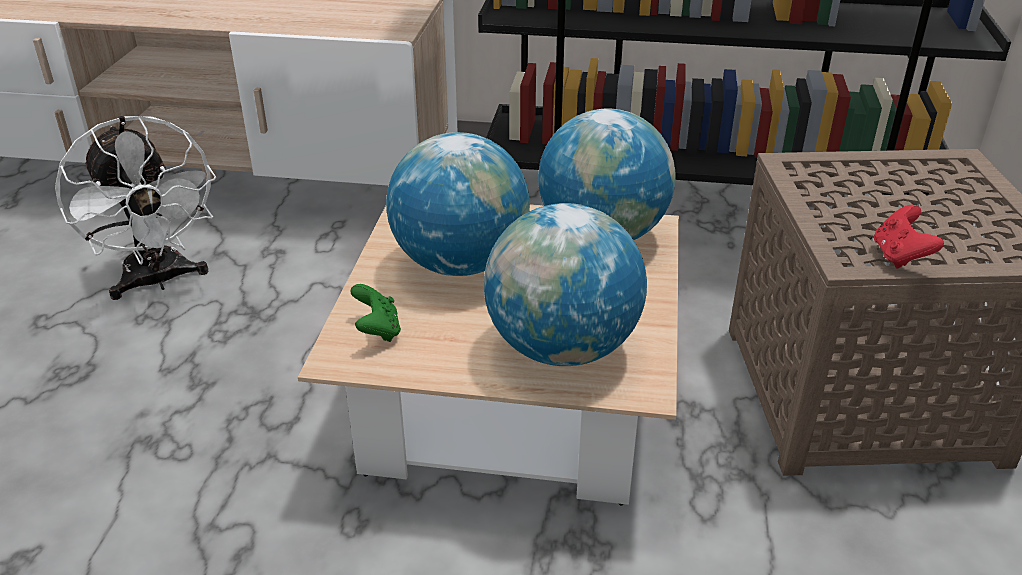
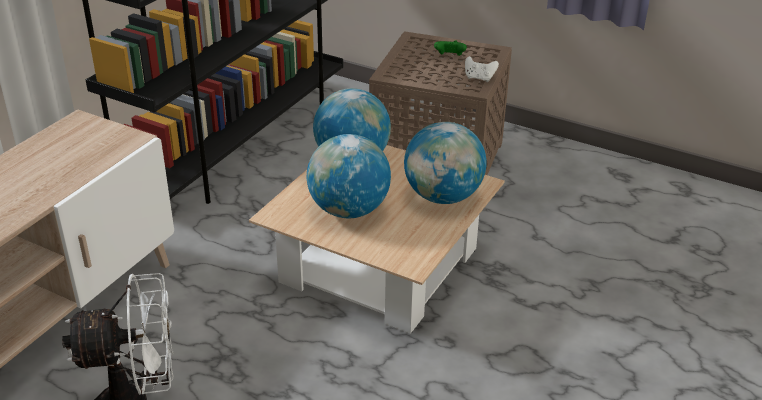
camera: 70 degrees left, 0 degrees up
green game controller [350,284,401,342] -> green game controller moved to [434,40,467,56]
red game controller [874,205,944,268] -> white game controller [465,56,499,82]

